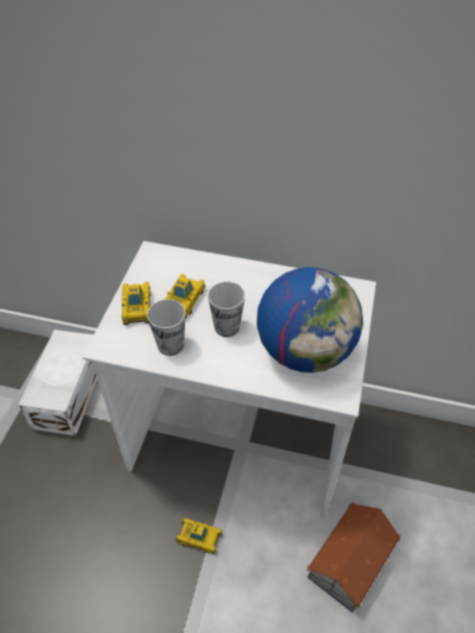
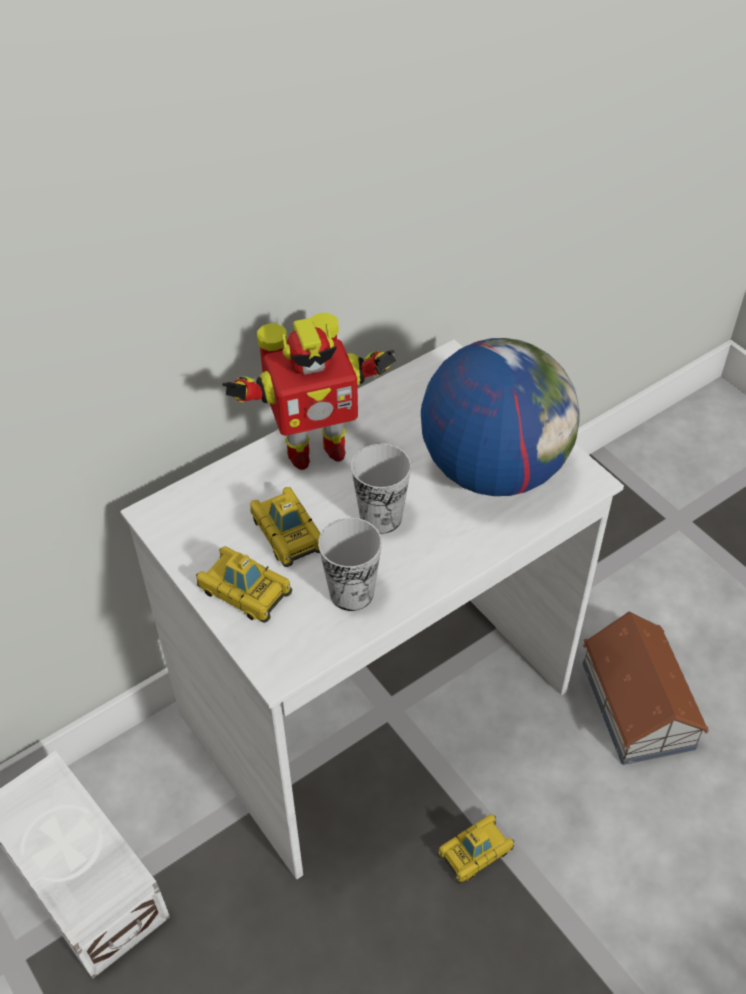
camera: 50 degrees left, 0 degrees up
none -> toy robot [222,313,396,470]

